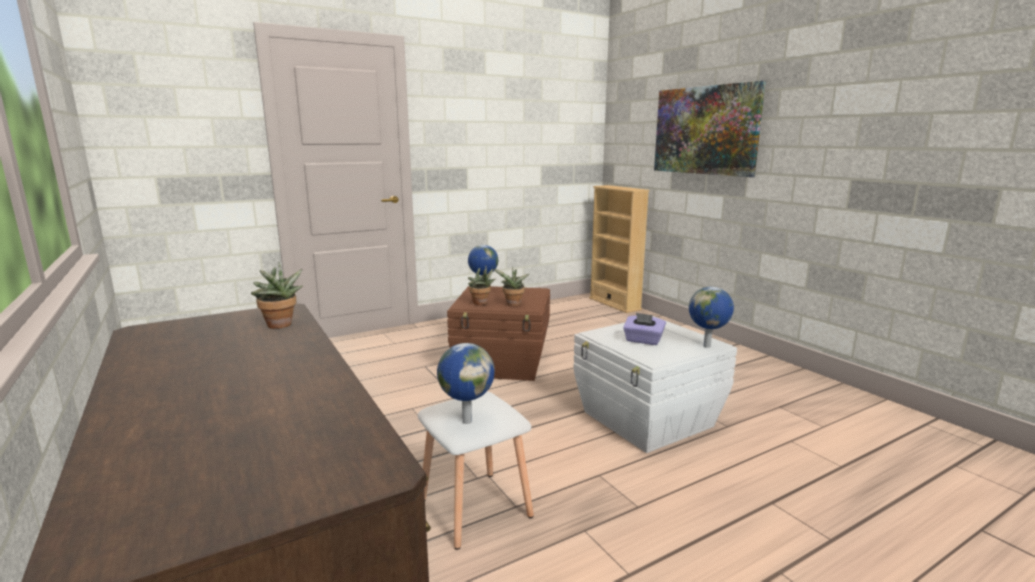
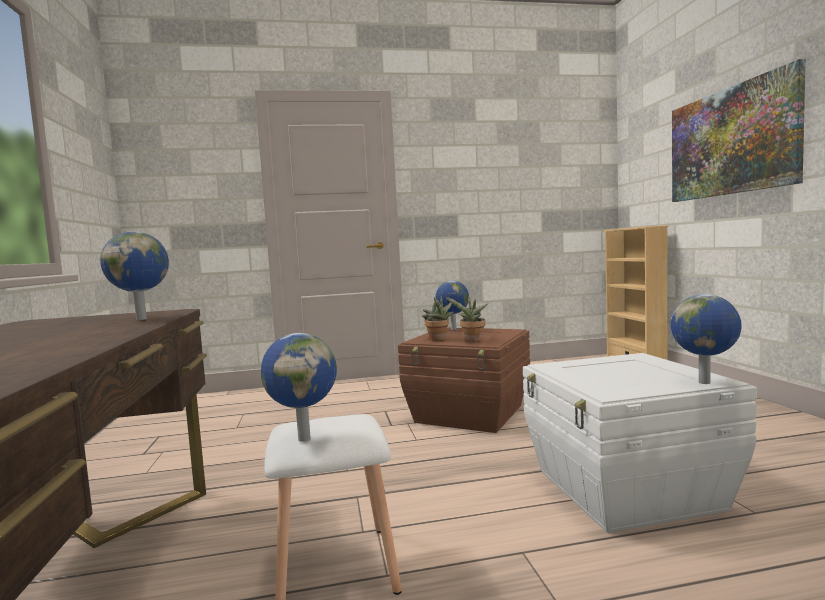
camera: 20 degrees right, 10 degrees down
potted plant [251,262,303,329] -> globe [100,231,169,320]
purple tissue box [623,313,666,345] -> none

